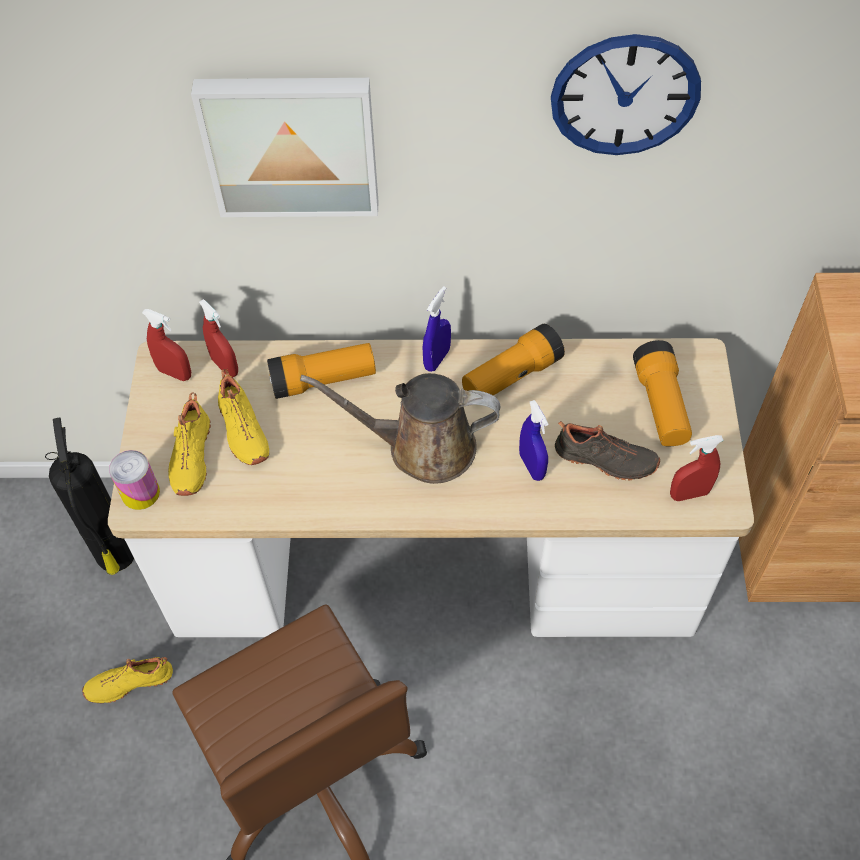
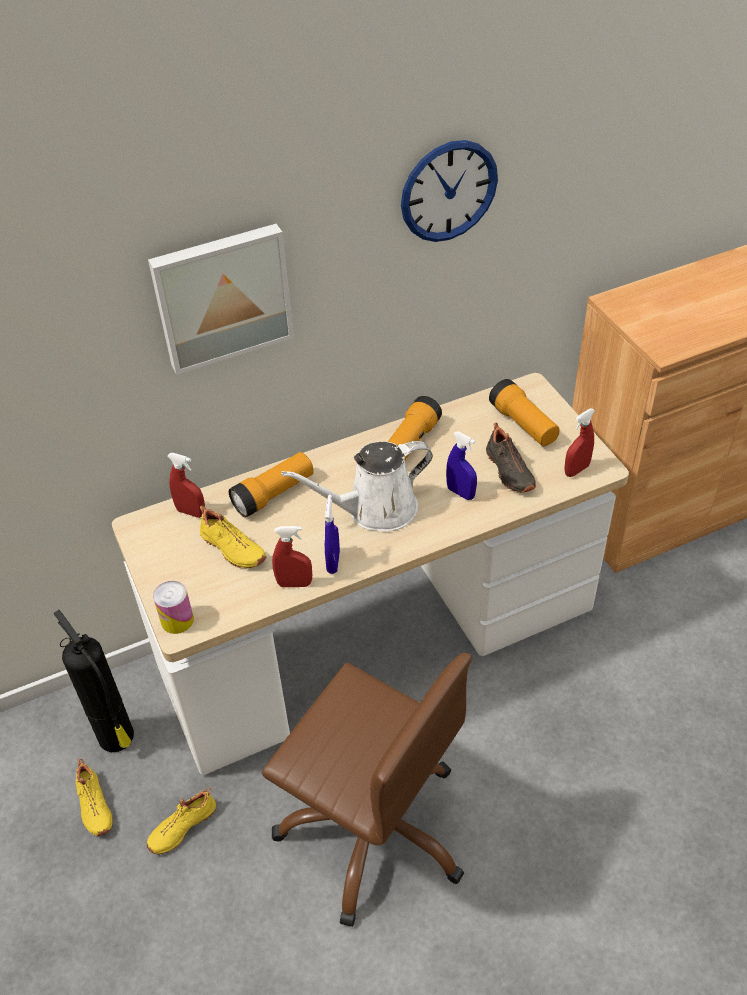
camera: 25 degrees left, 10 degrees down
red spray bottle [142,309,191,381] -> red spray bottle moved to [272,526,312,587]
yellow shoe [168,392,211,496] -> yellow shoe moved to [76,759,113,836]
brown watering can [300,373,500,484] -> white watering can [281,441,433,531]
blue spray bottle [423,286,451,372] -> blue spray bottle moved to [325,495,340,574]
black shoe [555,419,660,480] -> black shoe turned 75 degrees clockwise [486,423,536,493]

